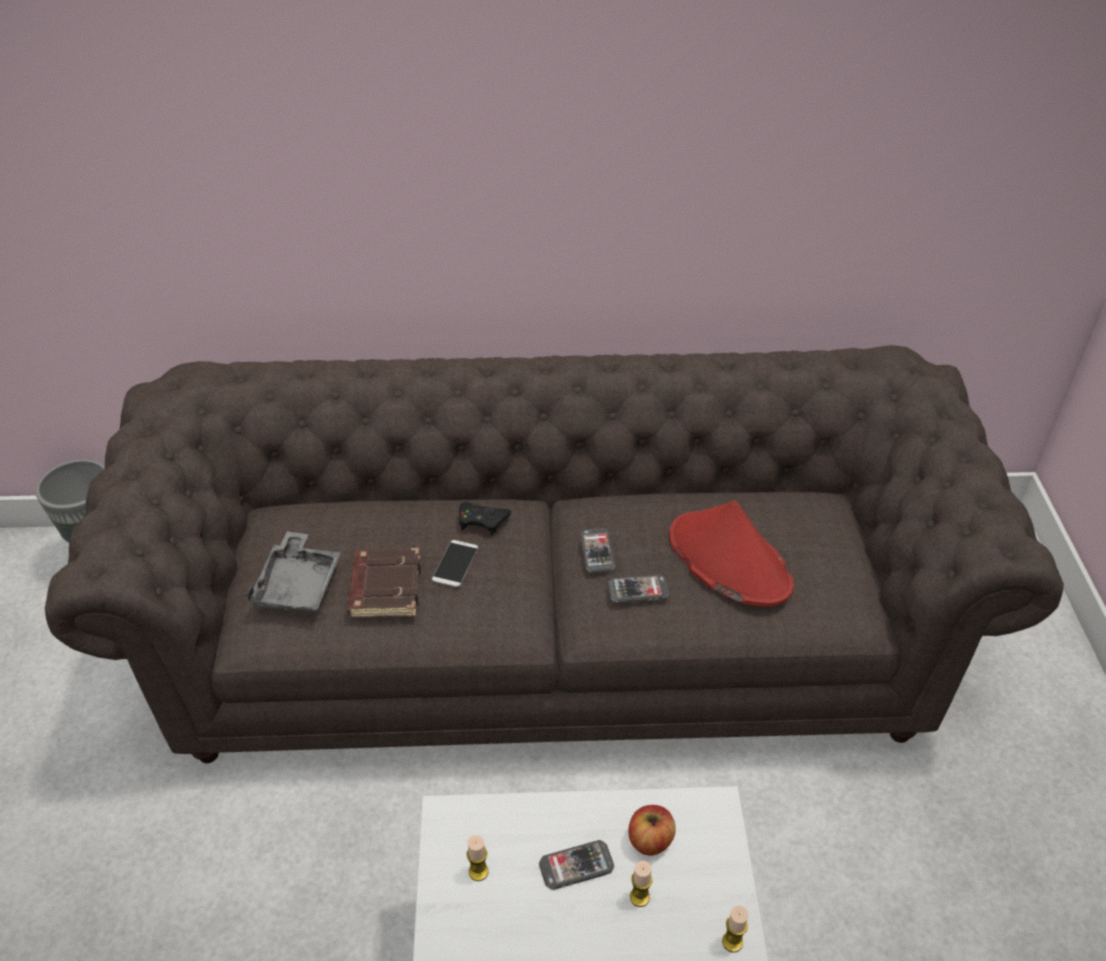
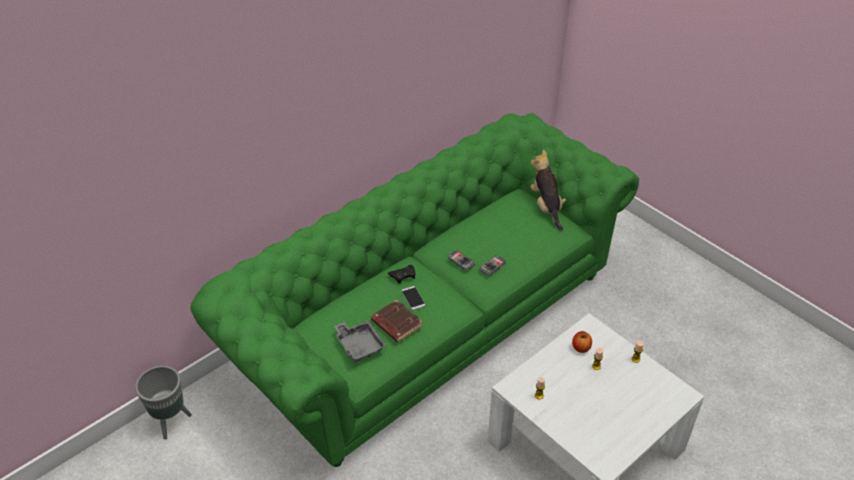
camera: 40 degrees left, 0 degrees up
brown sofa [45,345,1064,763] -> green sofa [190,113,639,467]
phone [539,840,614,890] -> none
red hat [669,501,794,607] -> none
none -> plush toy [531,150,566,231]

